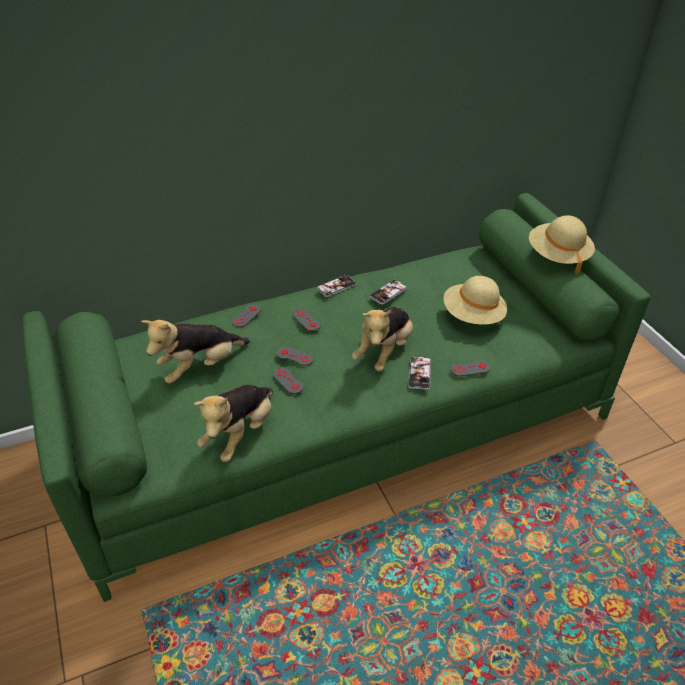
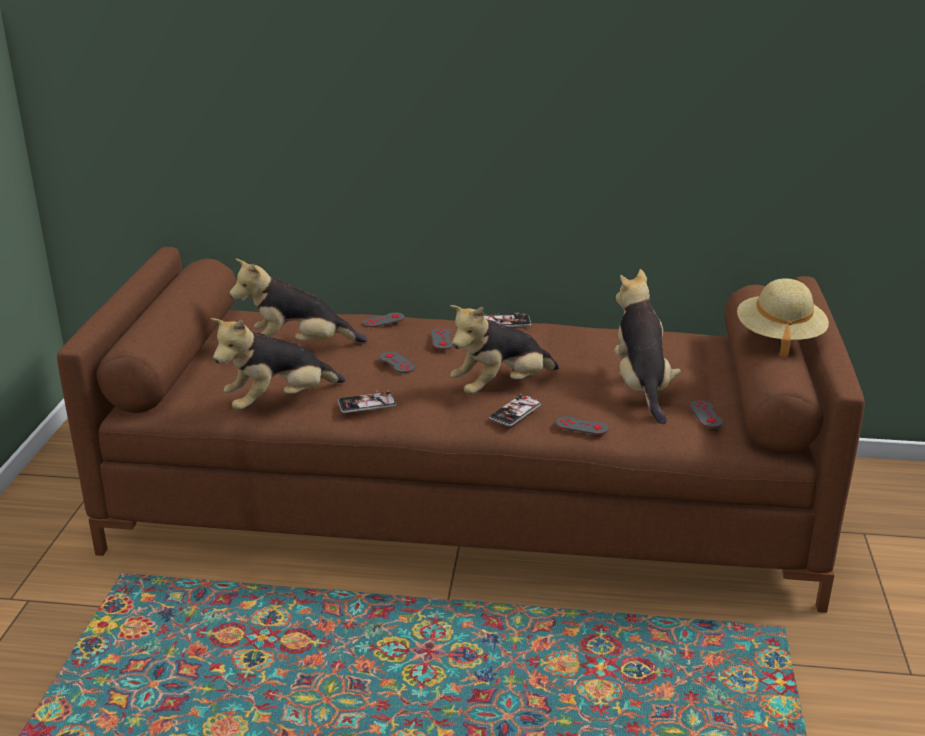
camera: 30 degrees right, 15 degrees down
green sofa [22,193,651,602] -> brown sofa [57,247,865,613]
grey game controller [273,367,304,394] -> grey game controller moved to [690,400,723,428]
phone [369,279,407,305] -> phone moved to [338,390,396,413]
beige hat [444,276,507,325] -> plush toy [614,269,681,424]

